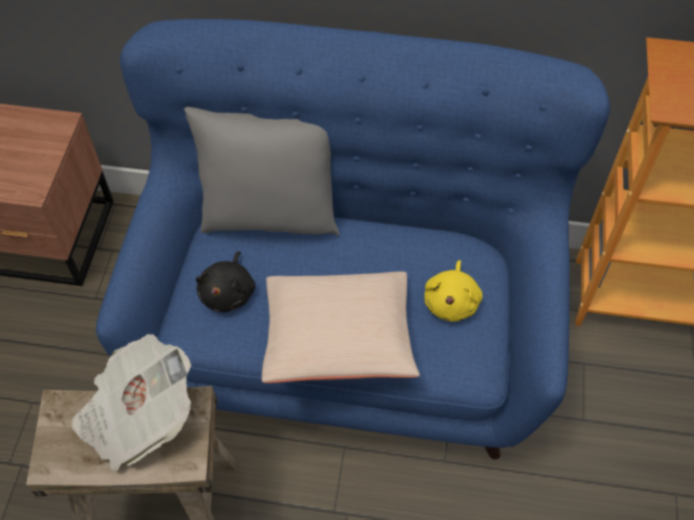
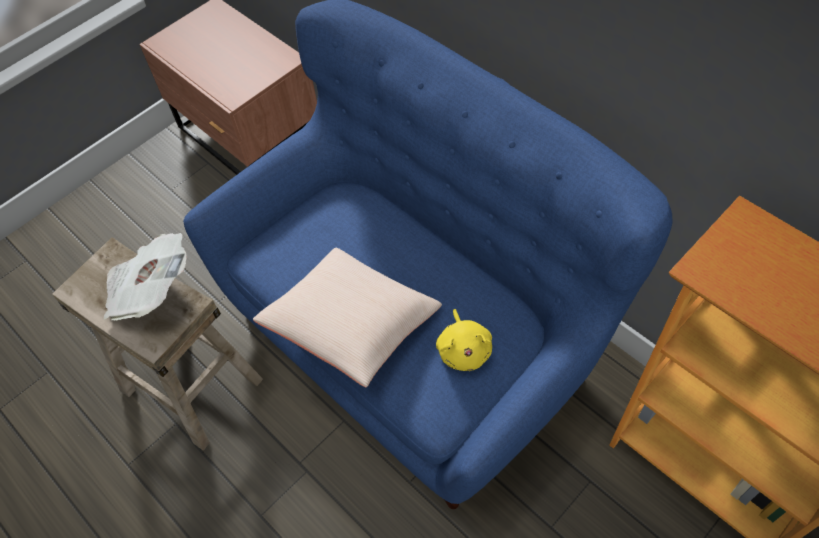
camera: 40 degrees right, 0 degrees up
grey pillow [184,107,339,236] -> none
black plush toy [196,251,255,312] -> none
yellow plush toy [424,260,483,322] -> yellow plush toy turned 60 degrees counterclockwise [436,309,492,371]

